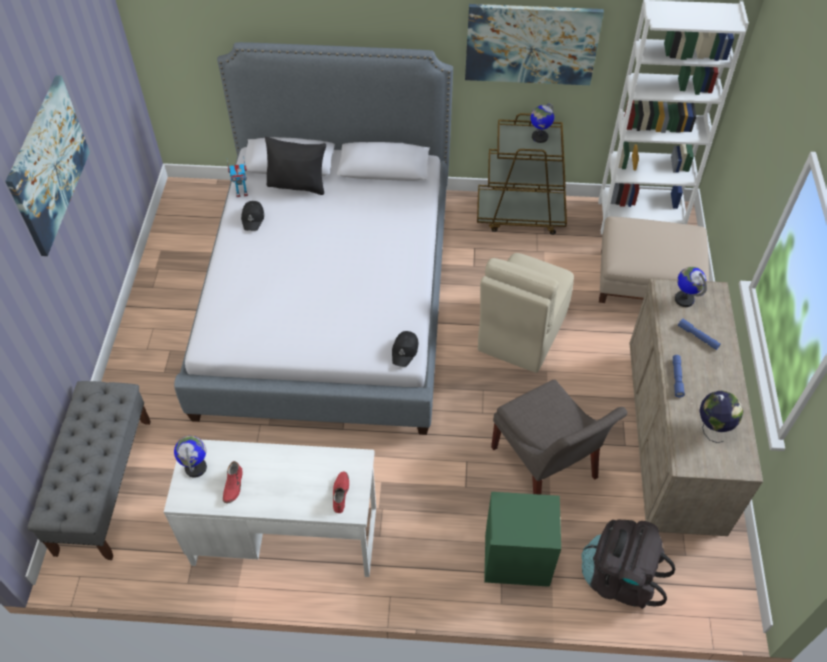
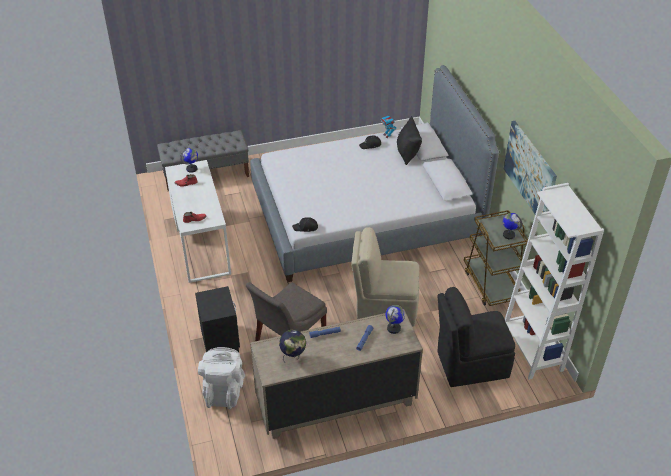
camera: 70 degrees right, 10 degrees down
picture [5,75,90,256] -> none
green nightstand [484,492,561,587] -> black nightstand [195,286,240,352]
black backpack [581,519,675,609] -> white backpack [198,347,245,409]
beige ottoman [599,217,709,303] -> black chair [437,287,515,387]

